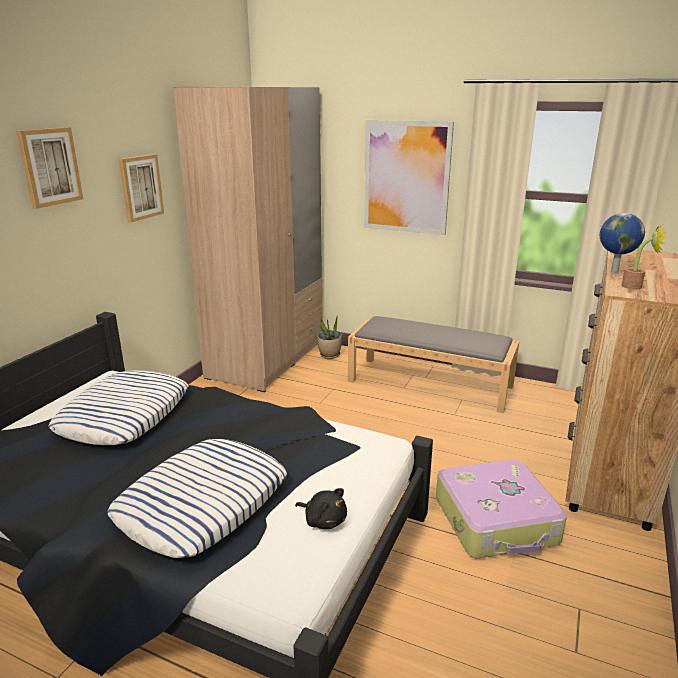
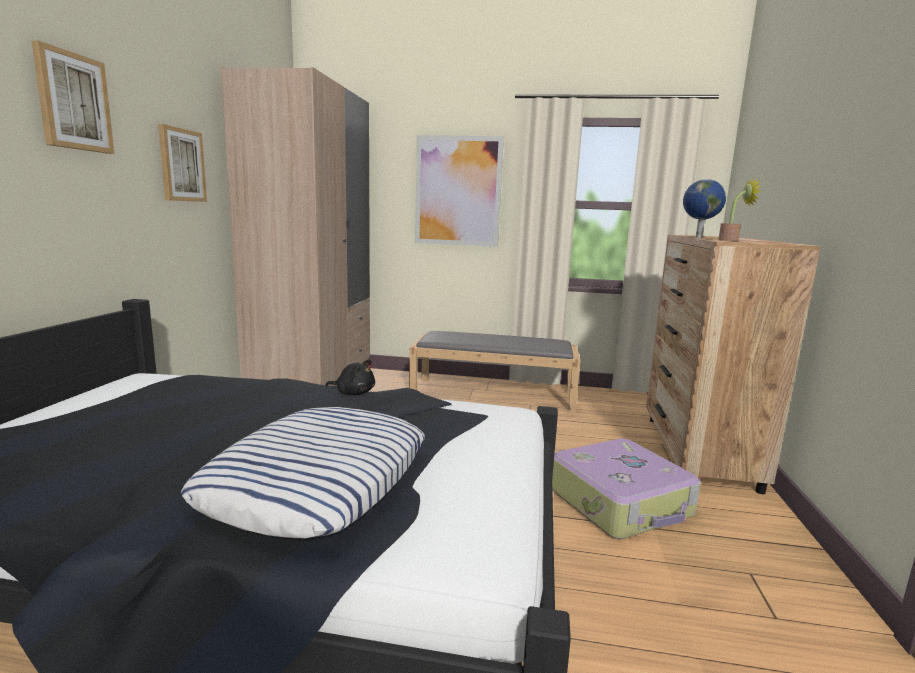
camera: 15 degrees left, 10 degrees down
pillow [48,370,189,445] -> none
black plush toy [295,488,347,529] -> black plush toy moved to [326,360,375,395]
potted plant [317,315,342,359] -> none

